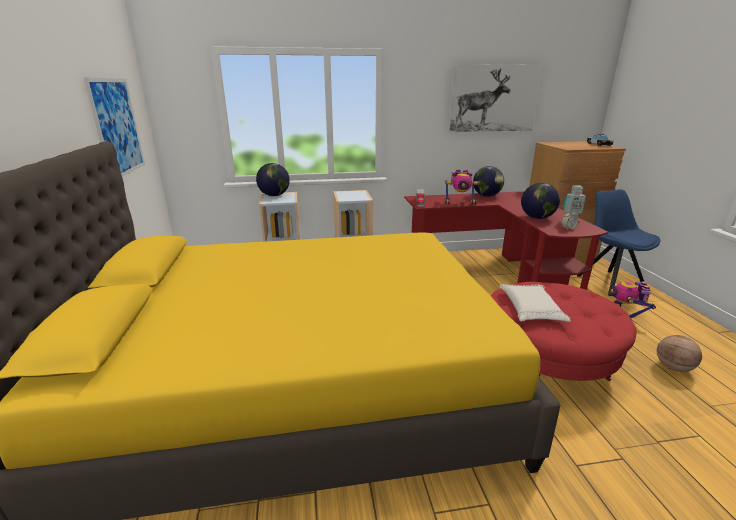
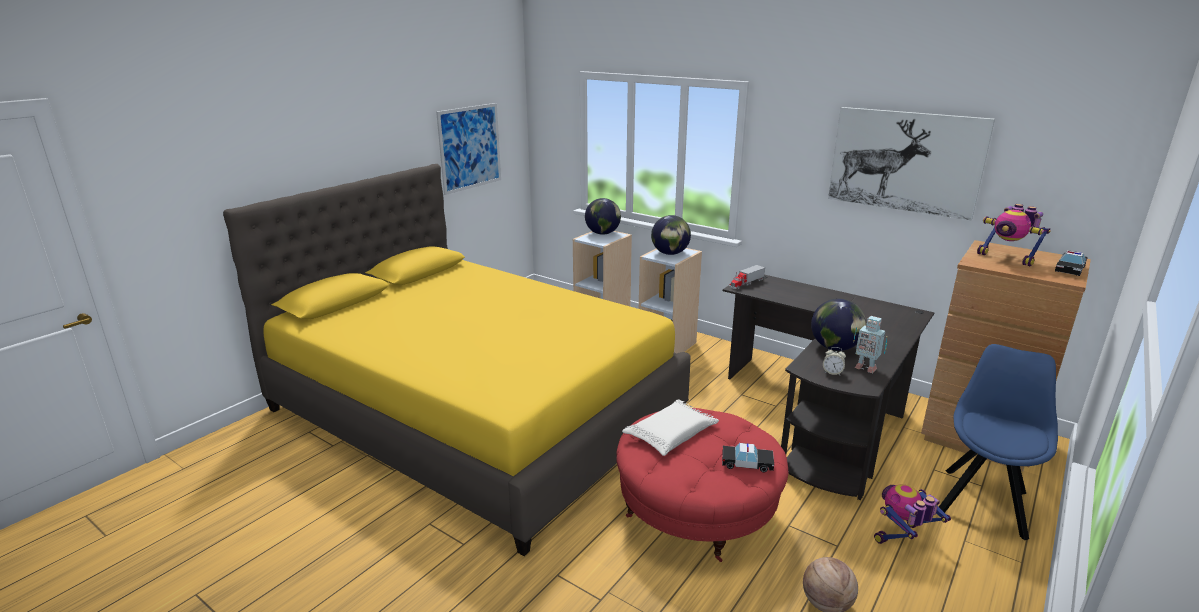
camera: 45 degrees right, 0 degrees up
red desk [404,191,608,290] -> black desk [723,275,935,500]
toy robot [445,170,480,205] -> toy robot moved to [977,204,1051,266]
globe [473,166,504,197] -> globe moved to [651,215,691,255]
none -> toy car [722,443,774,472]

